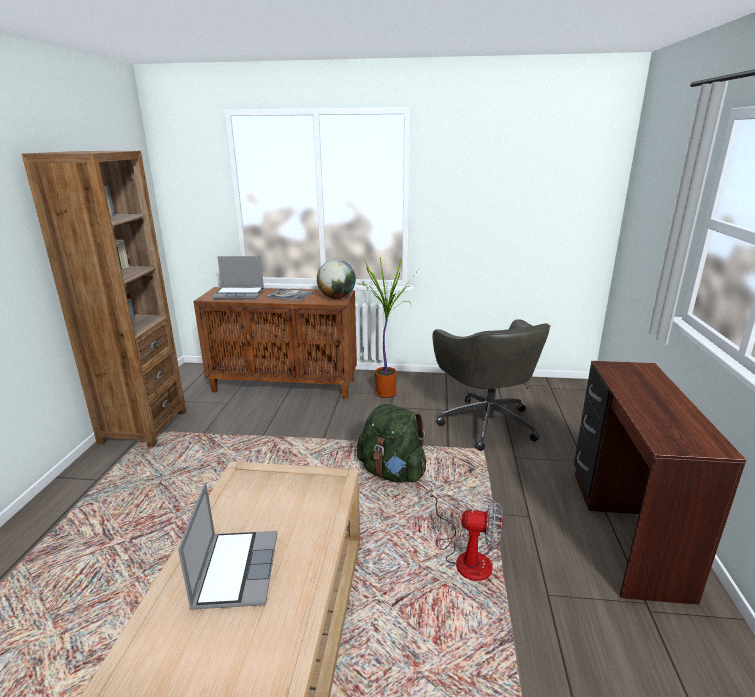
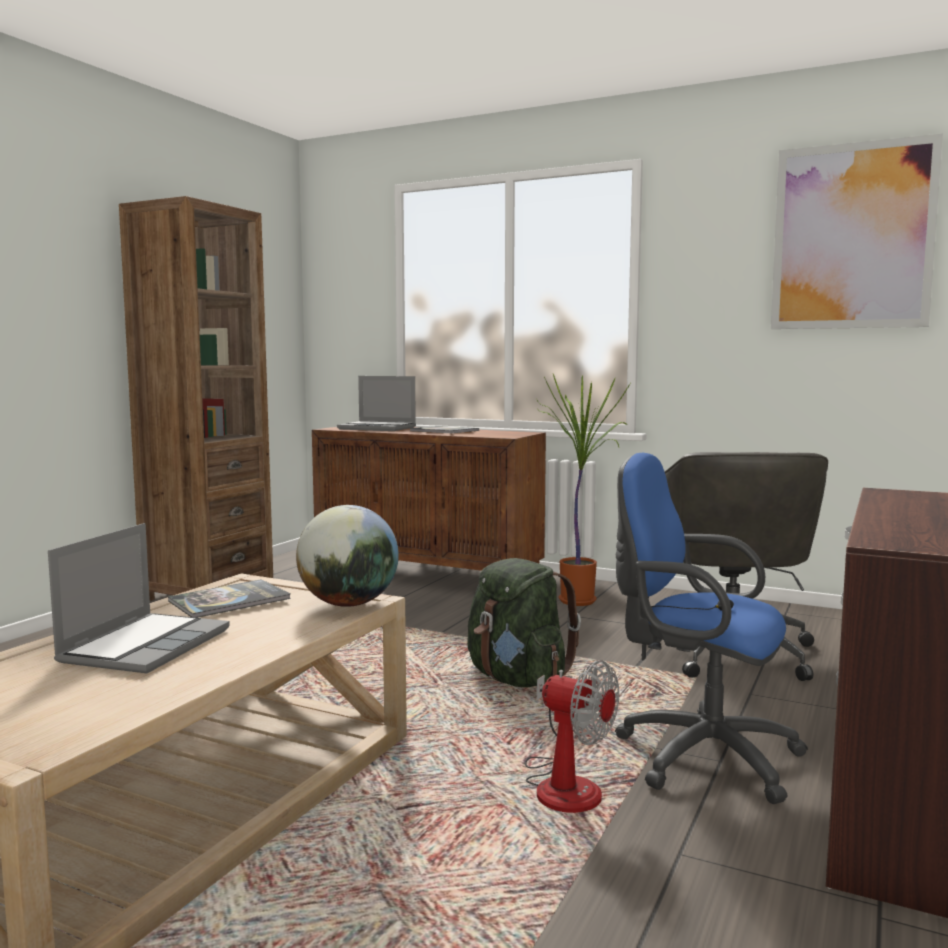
camera: 20 degrees right, 15 degrees down
globe [317,260,356,299] -> globe moved to [296,505,399,607]
none -> book [168,579,291,618]
none -> blue office chair [615,453,808,804]
none -> picture [771,134,943,329]

